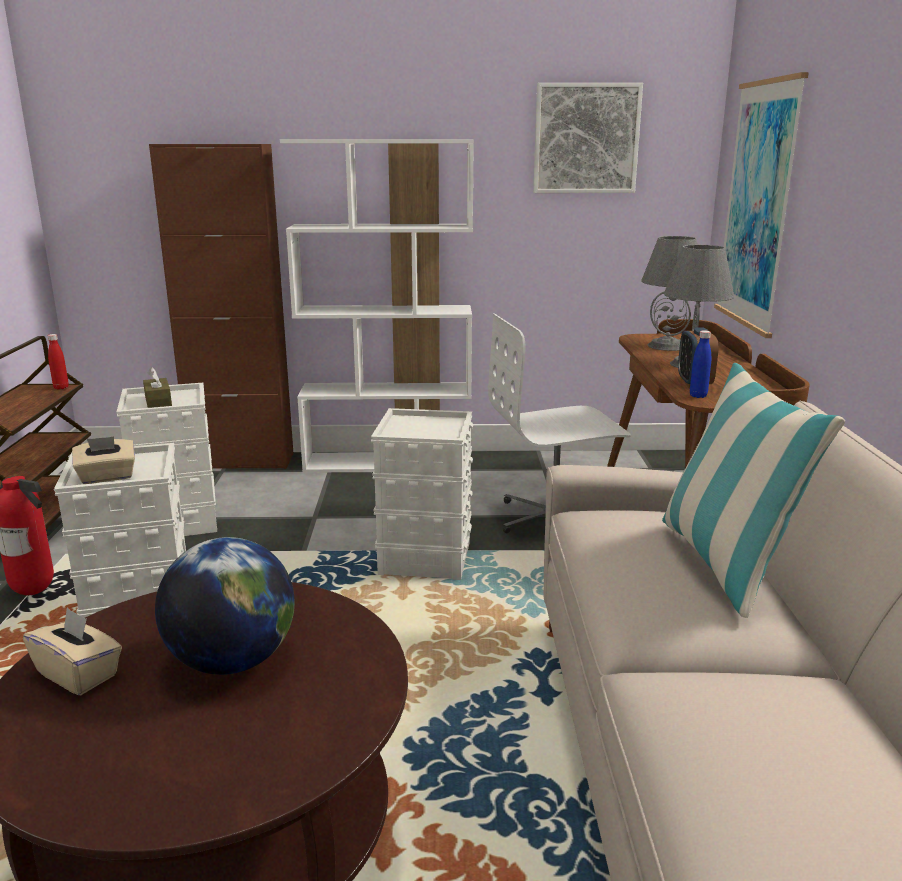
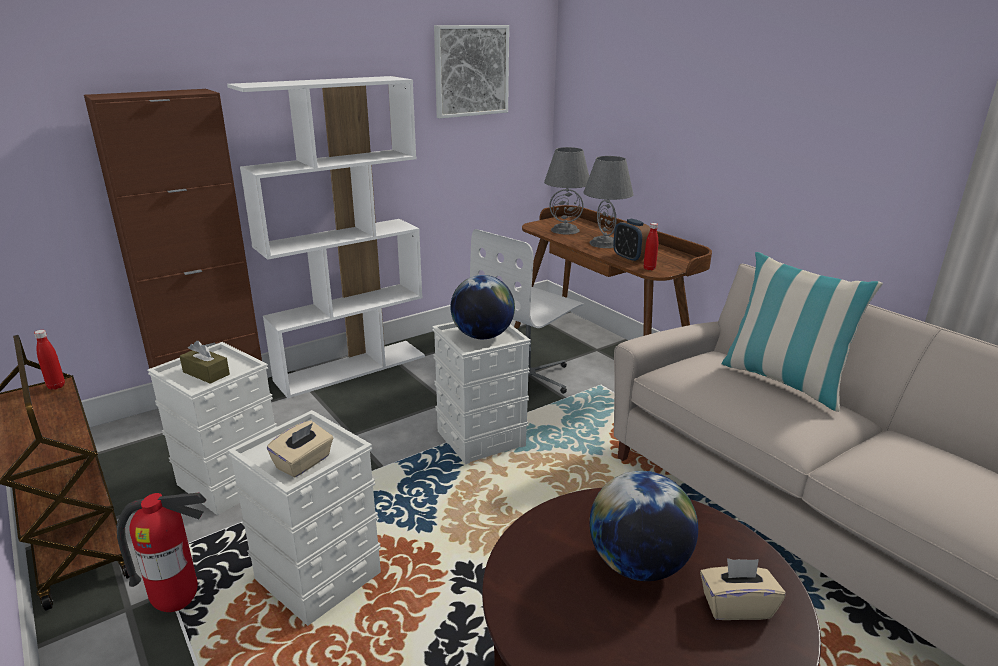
camera: 35 degrees left, 5 degrees up
beige tissue box [23,607,122,695] -> beige tissue box moved to [700,558,786,620]
blue bottle [690,330,711,398] -> red bottle [643,223,658,270]
picture [714,72,809,338] -> none
none -> globe [450,275,515,339]

